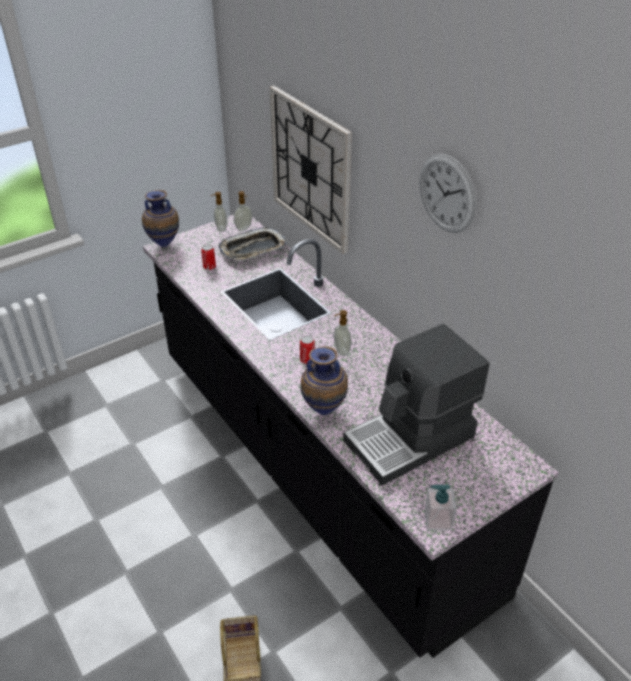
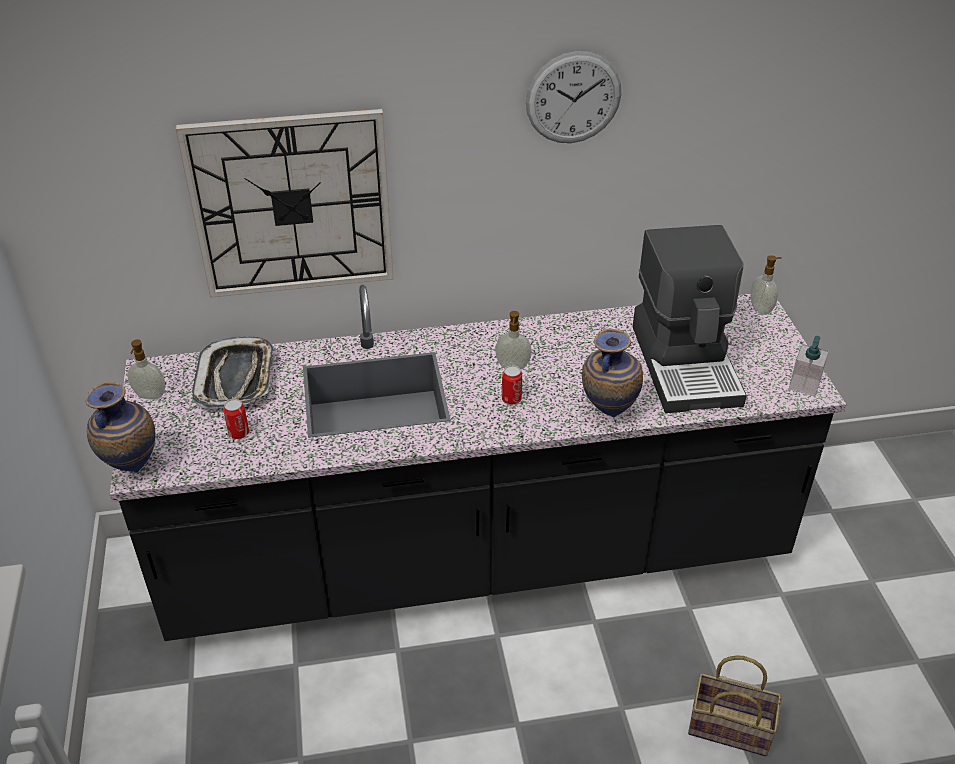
camera: 65 degrees left, 0 degrees up
soap dispenser [234,191,252,231] -> soap dispenser moved to [750,255,782,315]

